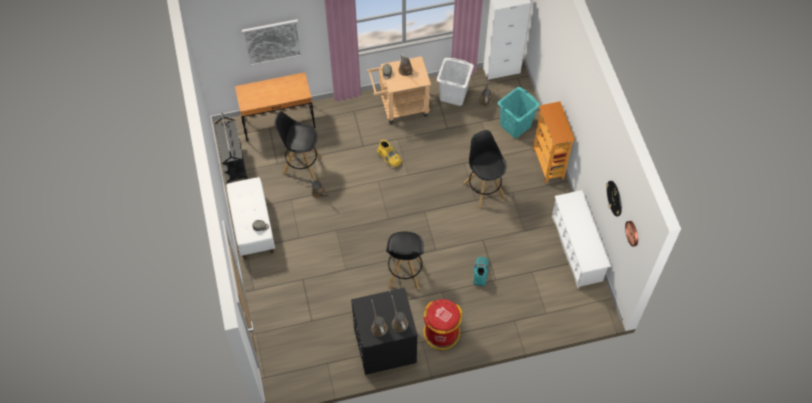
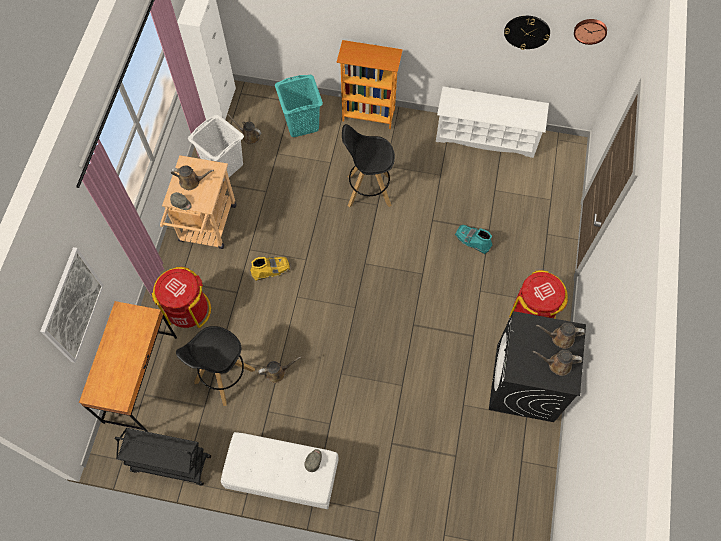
camera: 65 degrees left, 5 degrees up
black stool [386,231,424,290] -> none
none -> red trash can [152,267,211,328]

